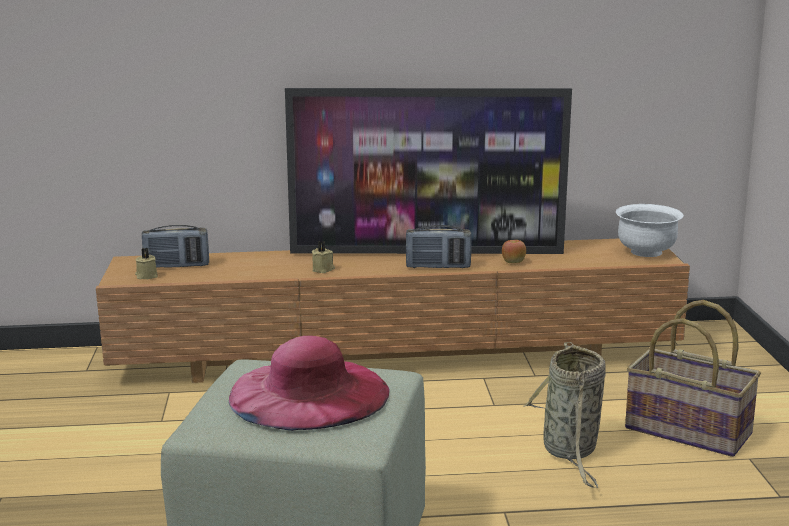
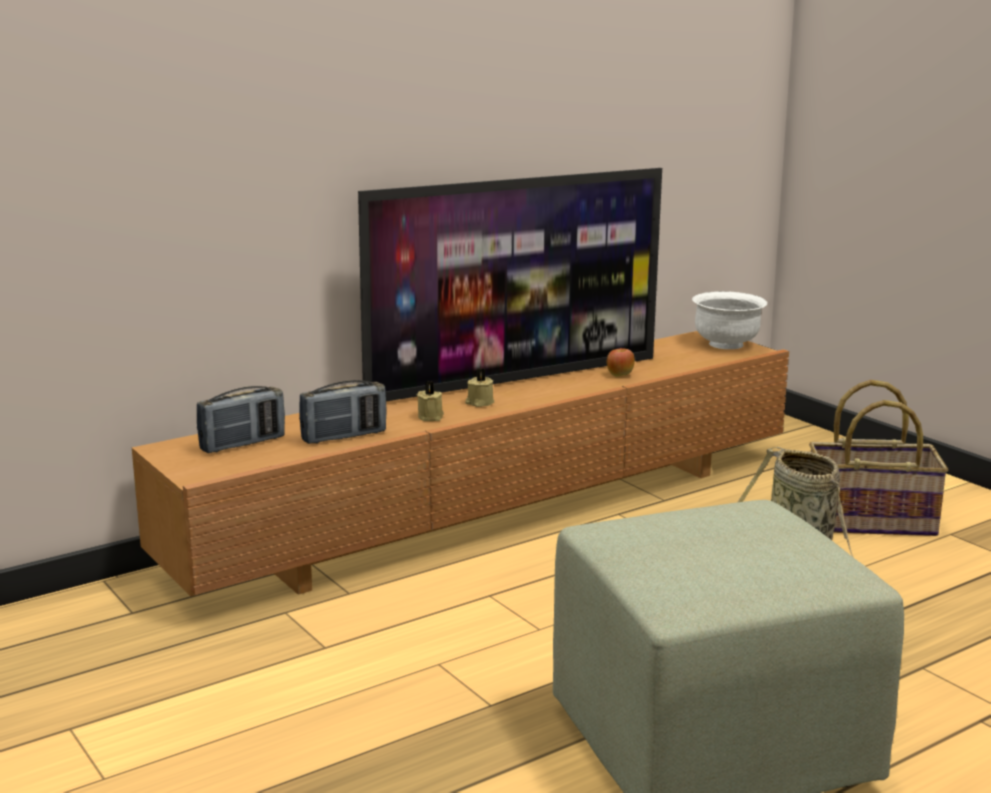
camera: 30 degrees left, 0 degrees up
beige candle [135,248,158,279] -> beige candle moved to [465,368,494,407]
pink hat [229,336,390,431] -> none
radio [406,225,472,268] -> radio moved to [299,380,386,444]

